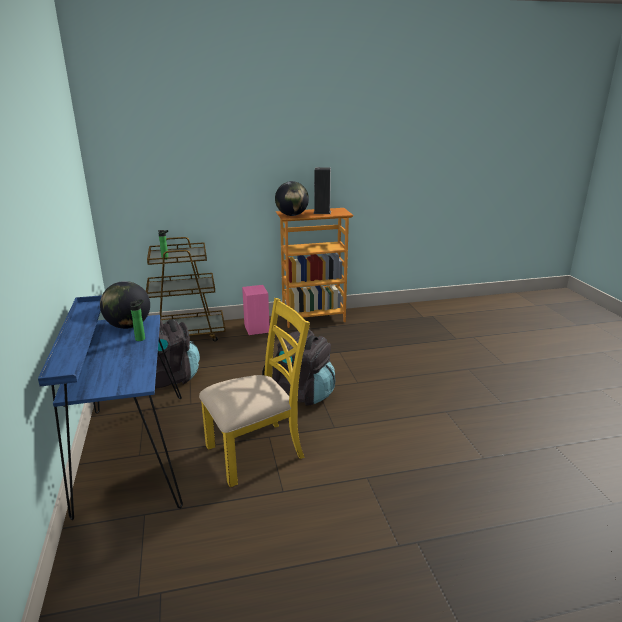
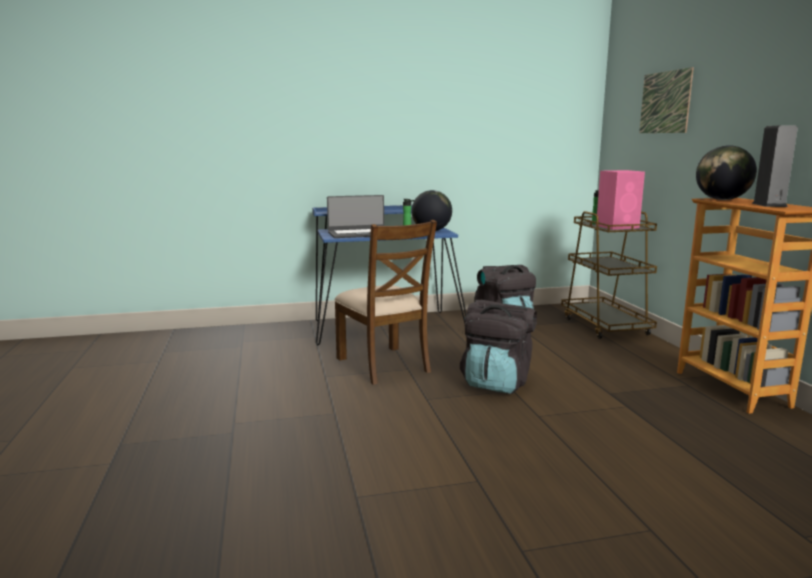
camera: 90 degrees right, 10 degrees down
yellow chair [199,298,310,487] -> brown chair [334,220,437,385]
pink speaker [242,285,270,335] -> pink speaker moved to [597,170,645,230]
none -> laptop [327,195,384,238]
none -> picture [639,67,694,133]

